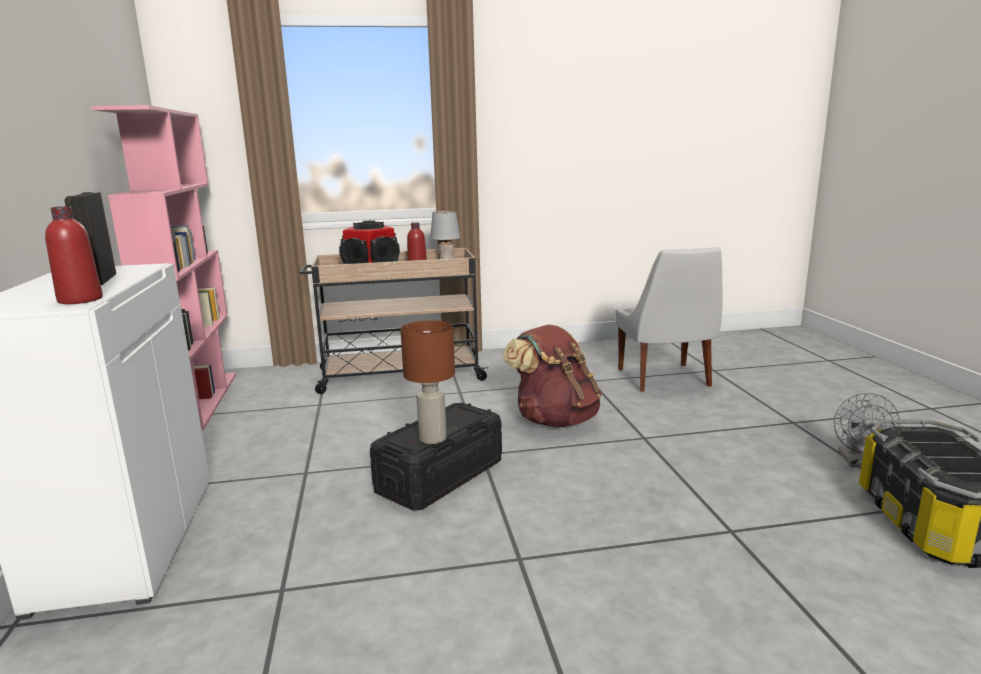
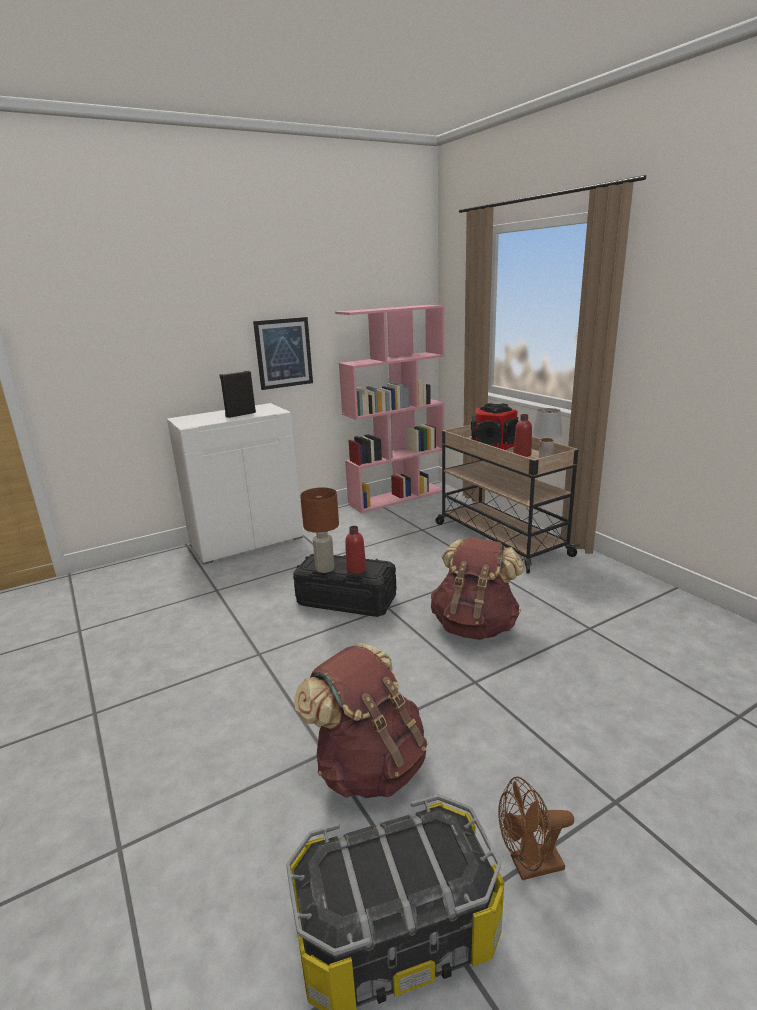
camera: 70 degrees right, 5 degrees up
red bottle [45,206,103,304] -> red bottle moved to [345,526,366,574]
white chair [615,247,723,392] -> none
grey fan [834,393,900,467] -> brown fan [498,776,574,880]
none -> picture [253,317,313,390]
none -> brown backpack [294,643,428,798]

